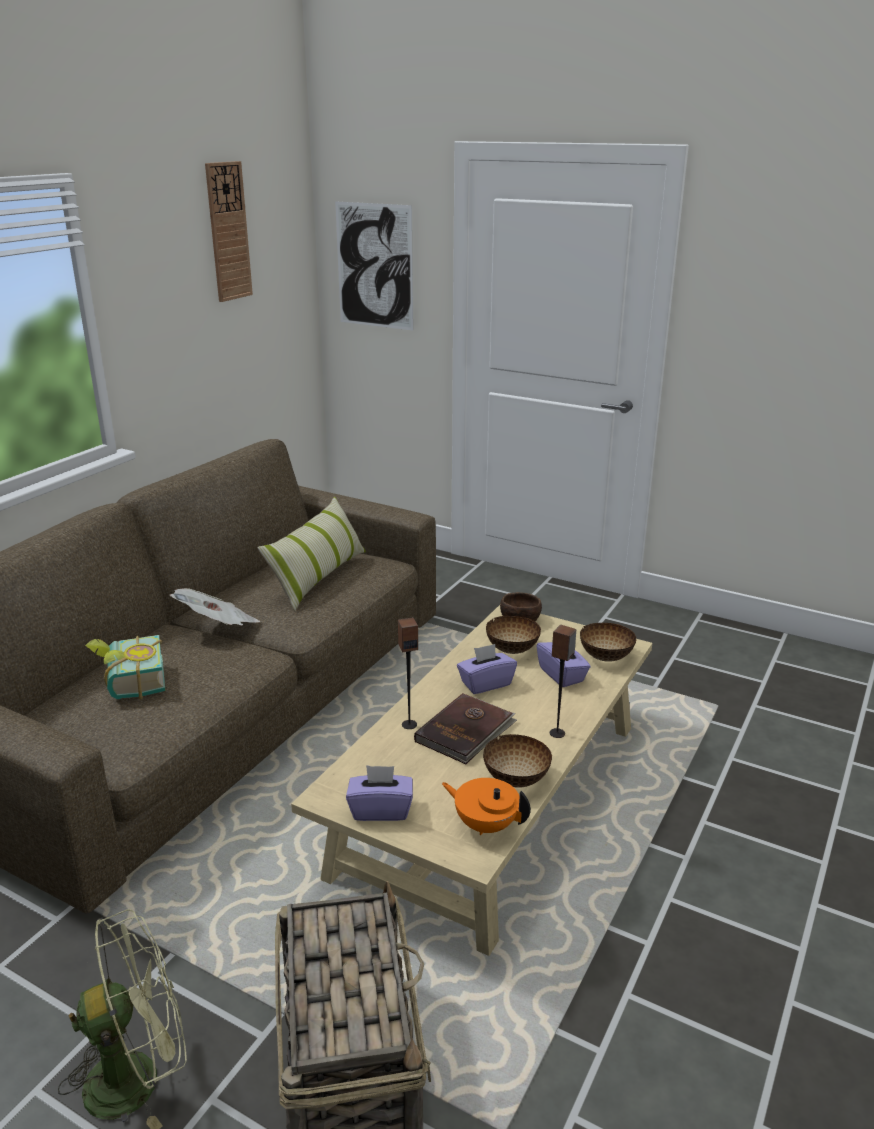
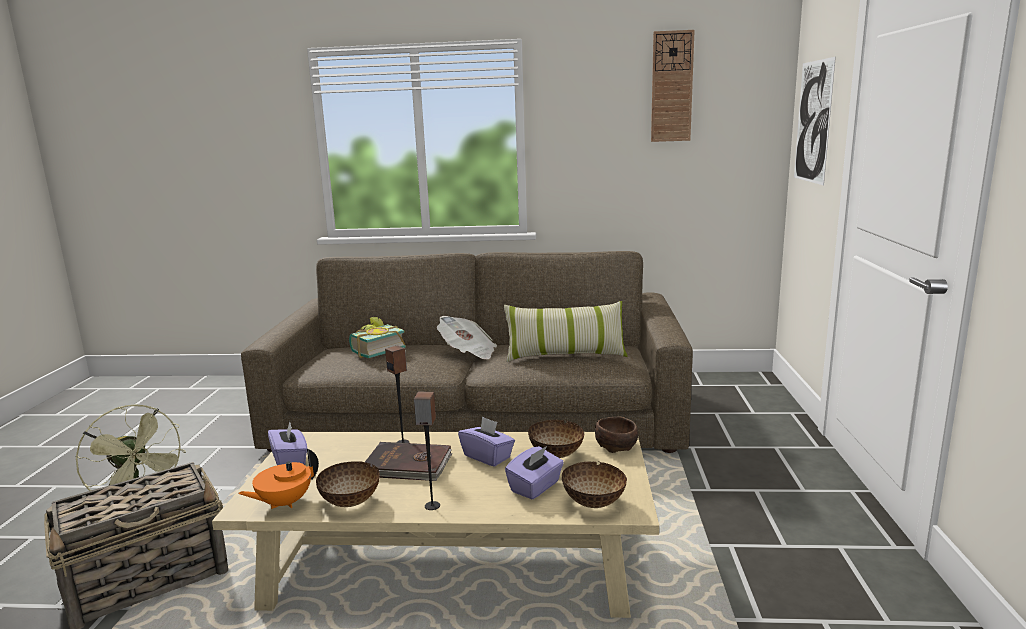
camera: 65 degrees right, 10 degrees down
orange teapot [442,778,531,835] -> orange teapot turned 135 degrees counterclockwise [238,449,319,509]

